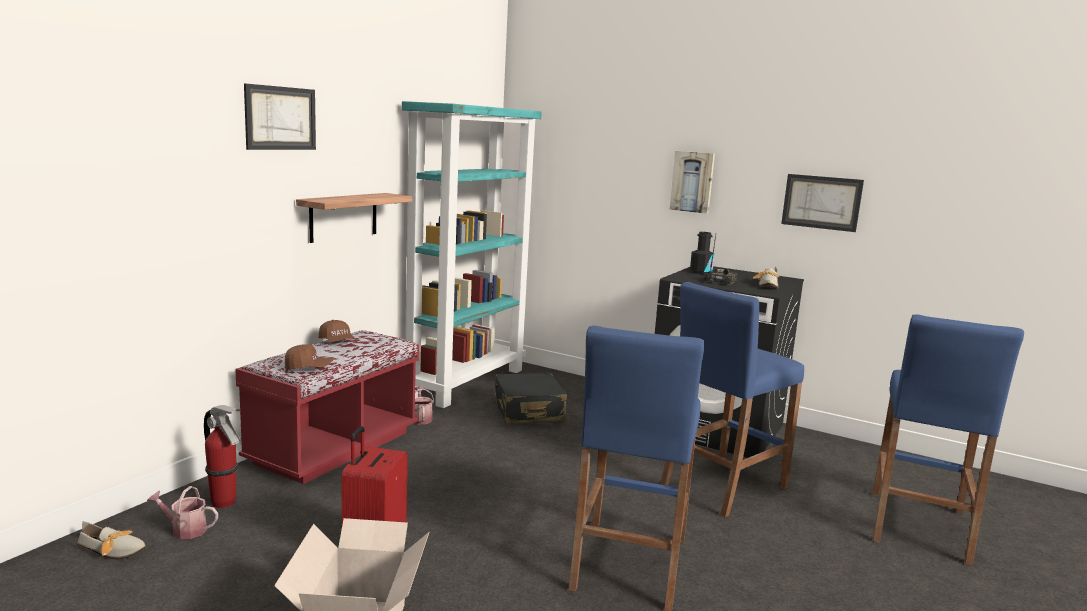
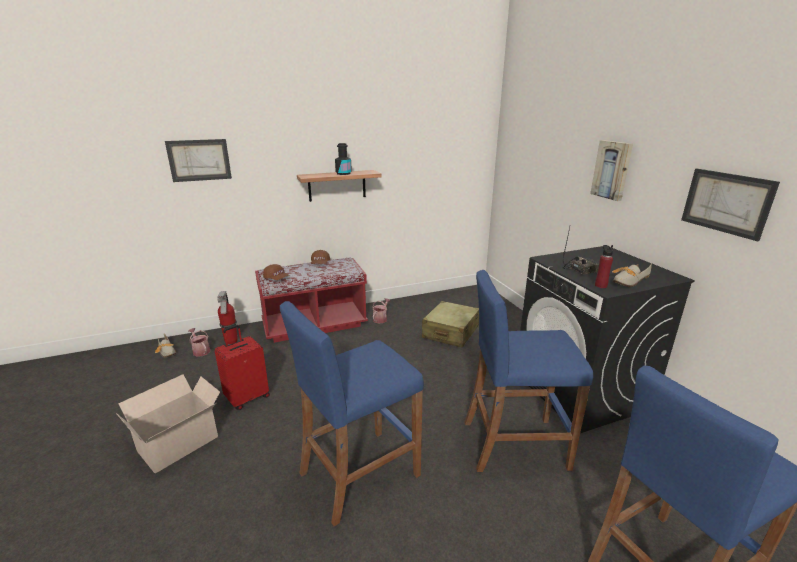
camera: 40 degrees right, 10 degrees up
picture [244,83,316,150] -> picture moved to [165,139,232,182]
turquoise bookcase [402,101,542,408] -> none
black suitcase [495,373,567,424] -> beige suitcase [422,301,479,347]
black bottle [690,232,715,274] -> black bottle moved to [335,143,352,175]
none -> red bottle [595,245,613,288]

